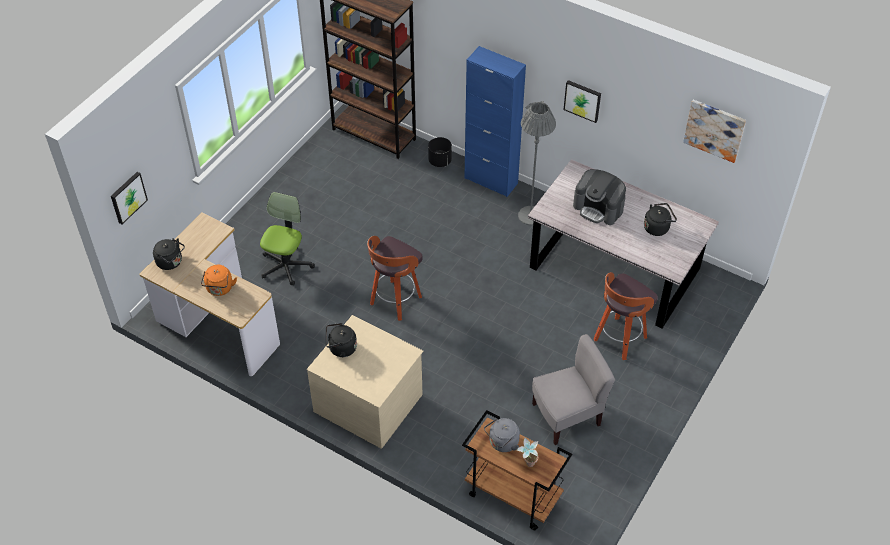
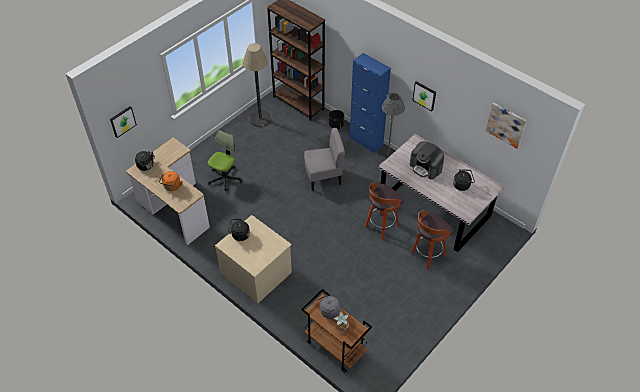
camera: 10 degrees right, 0 degrees up
stool [367,236,423,321] -> stool moved to [365,182,404,240]
grey chair [532,334,615,445] -> grey chair moved to [304,128,345,191]
none -> floor lamp [243,43,272,127]

